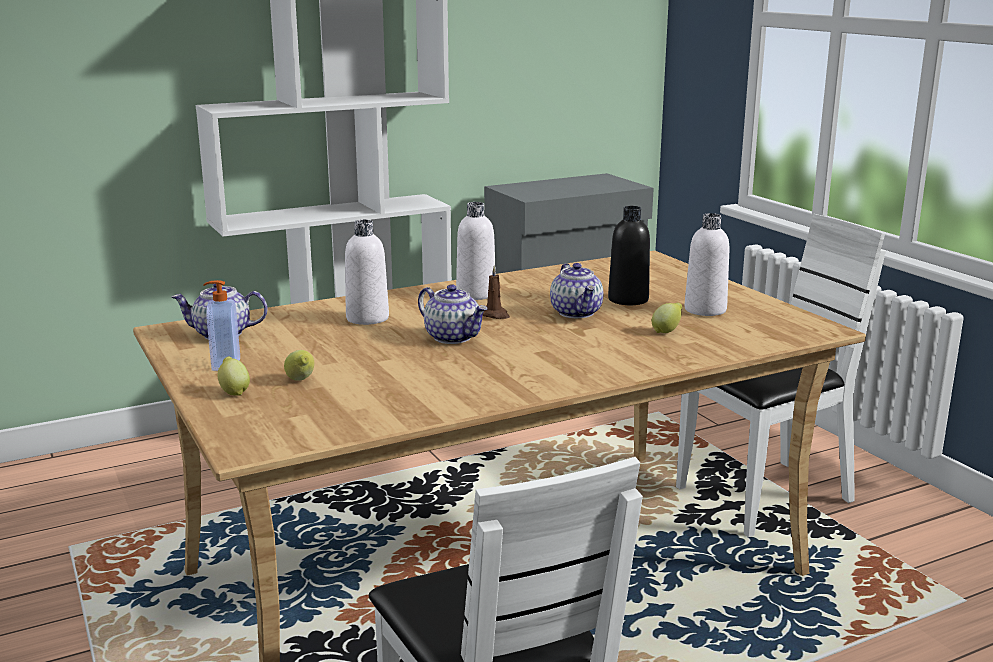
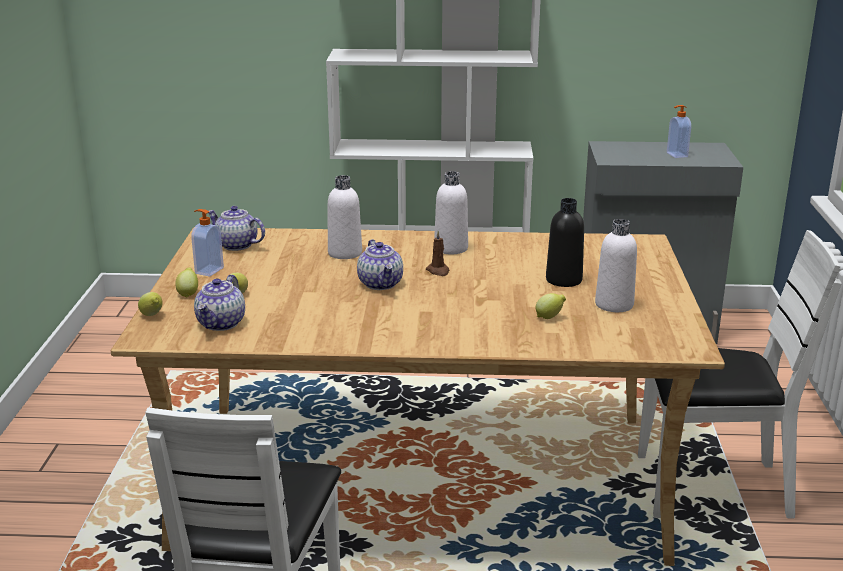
camera: 30 degrees right, 5 degrees up
teapot [550,263,603,318] -> teapot moved to [194,274,245,331]
none -> lemon [138,292,163,316]
none -> soap dispenser [667,105,691,158]

